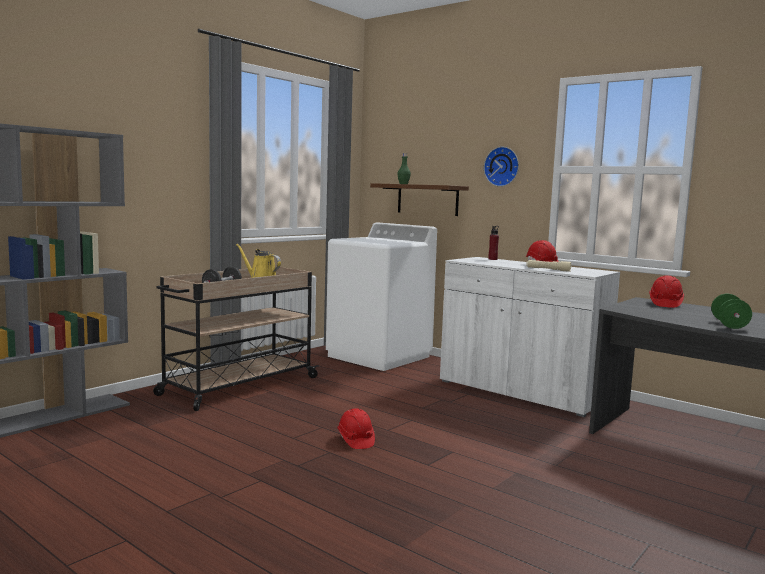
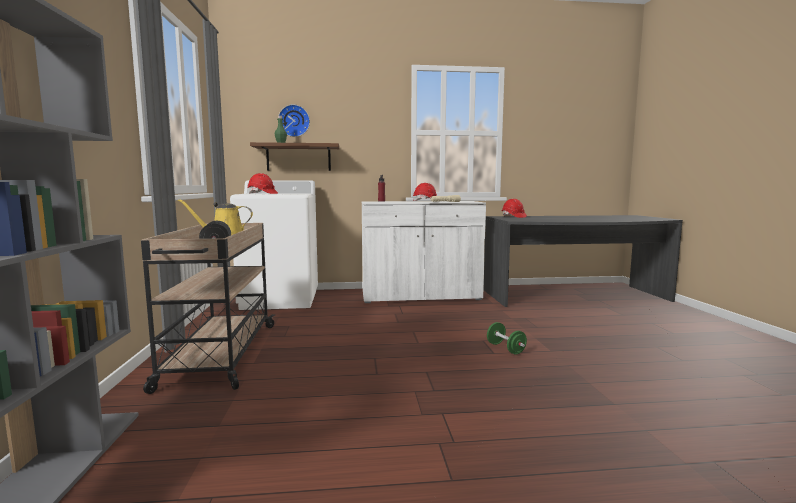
camera: 45 degrees left, 0 degrees up
red hard hat [337,408,375,449] -> red hard hat moved to [247,173,278,194]
wall clock [484,147,519,187] -> wall clock moved to [279,104,310,137]
green dumbbell [711,294,752,329] -> green dumbbell moved to [487,322,527,355]

